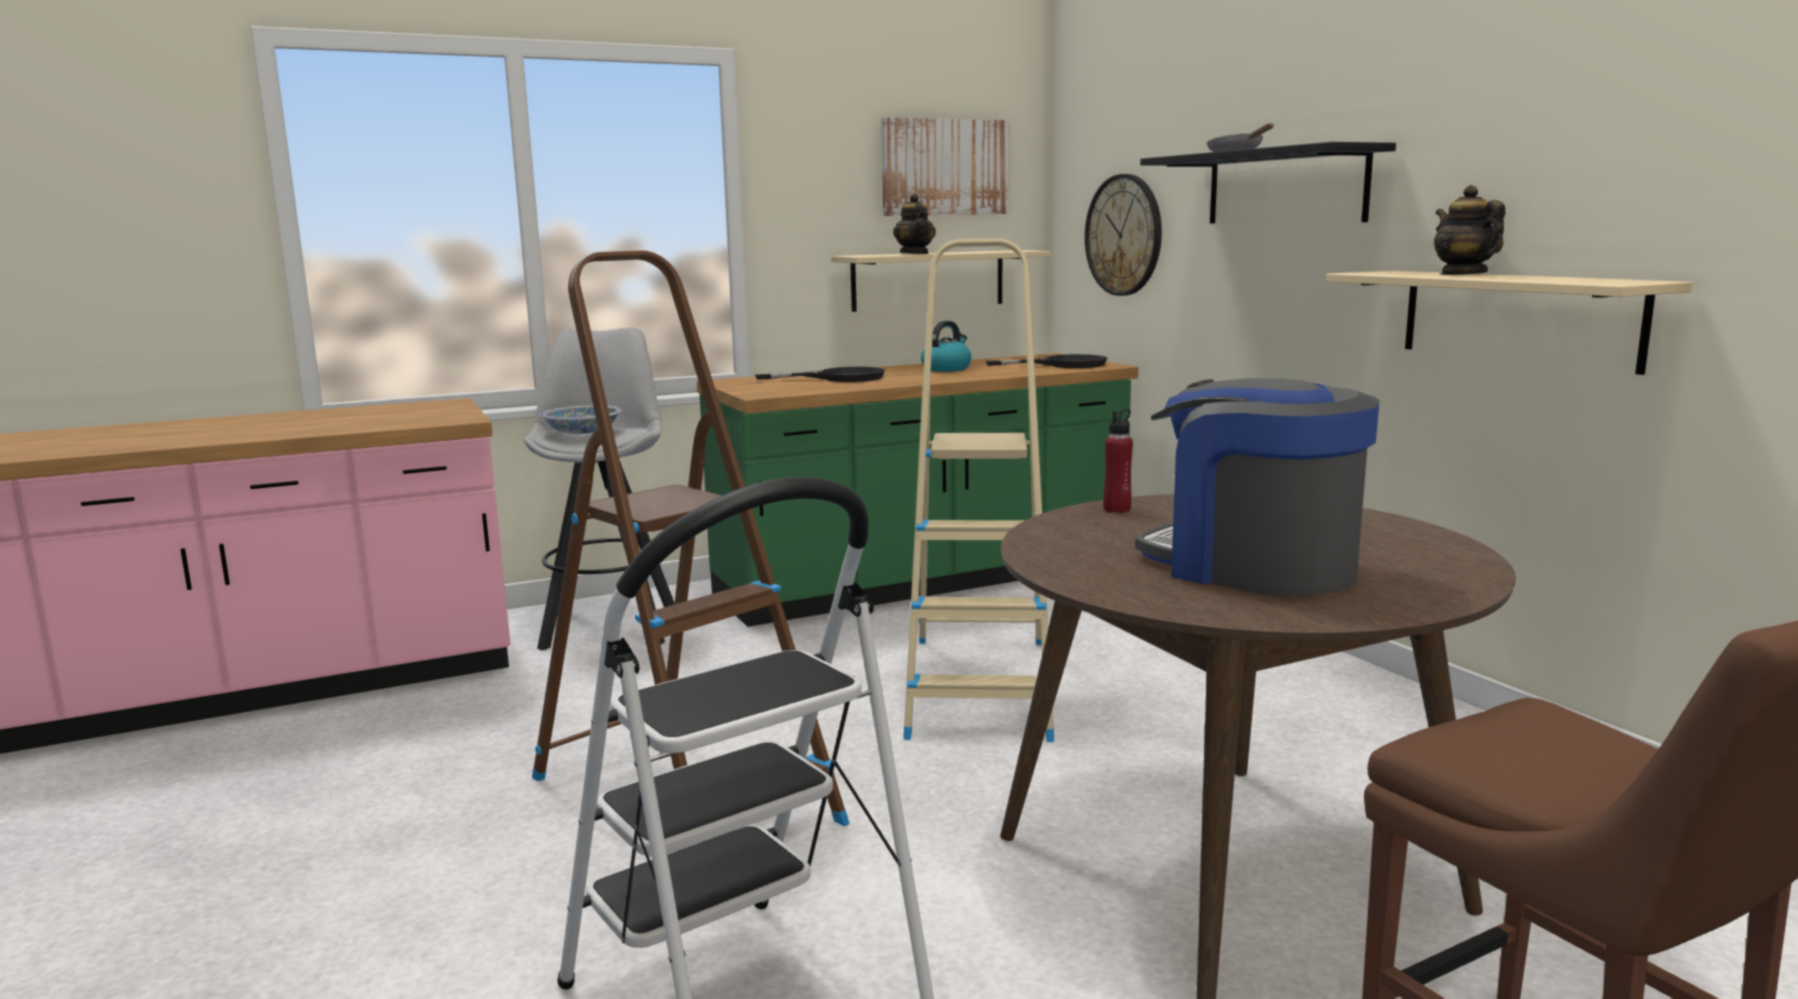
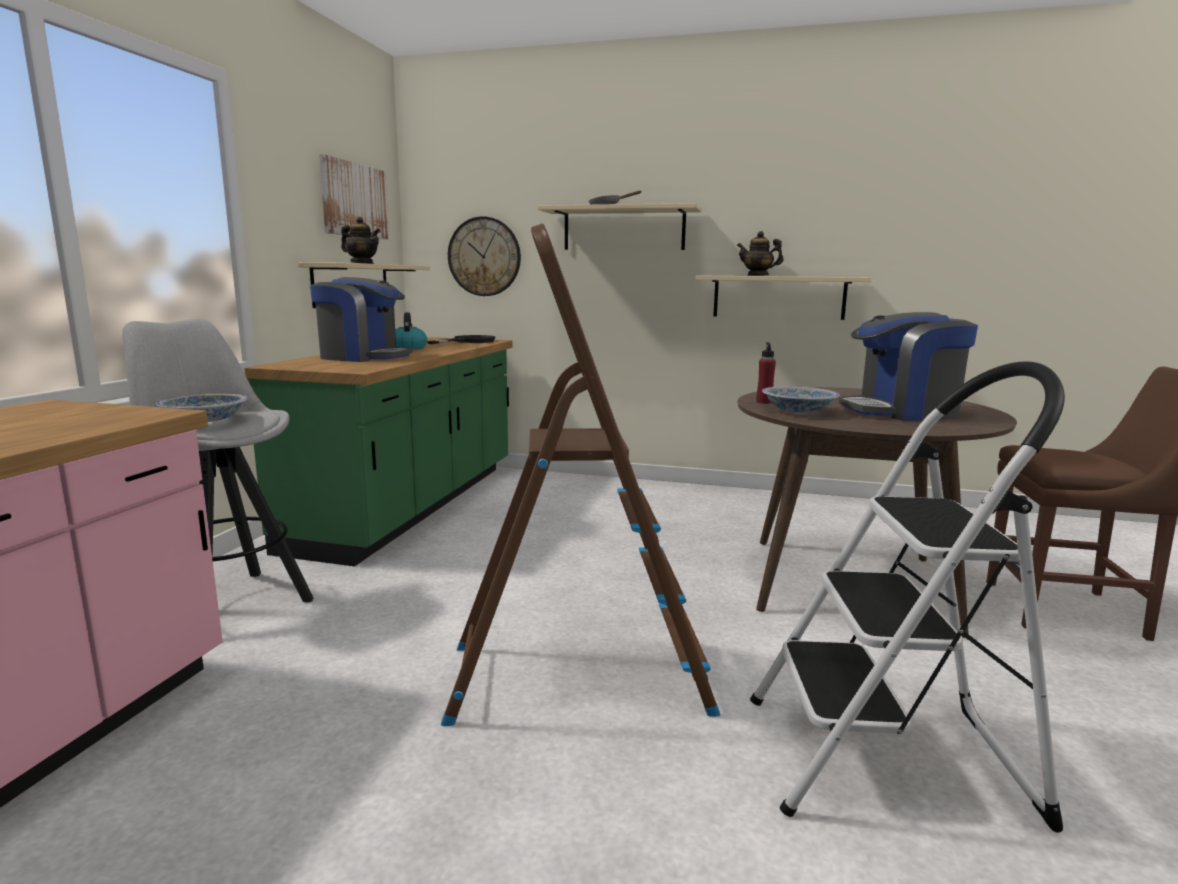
camera: 50 degrees left, 0 degrees up
black frying pan [755,367,885,382] -> coffee machine [310,277,412,362]
beige step ladder [904,239,1054,742] -> none
black shelf [1140,142,1396,223] -> beige shelf [537,203,702,250]
none -> bowl [762,386,840,413]

